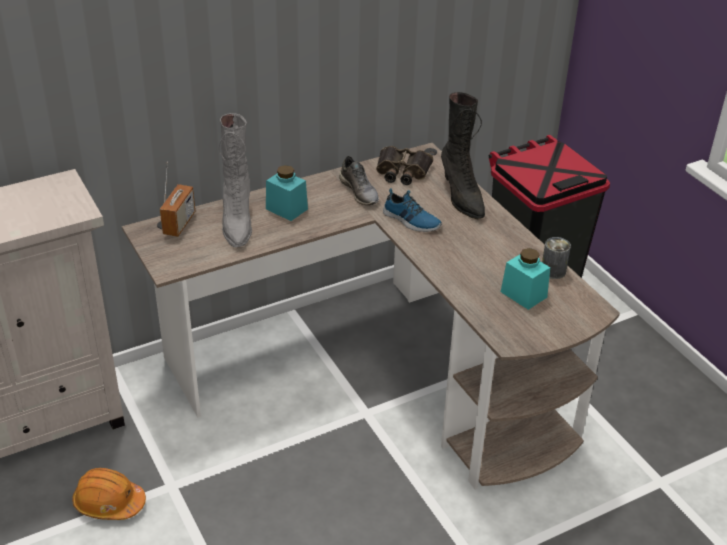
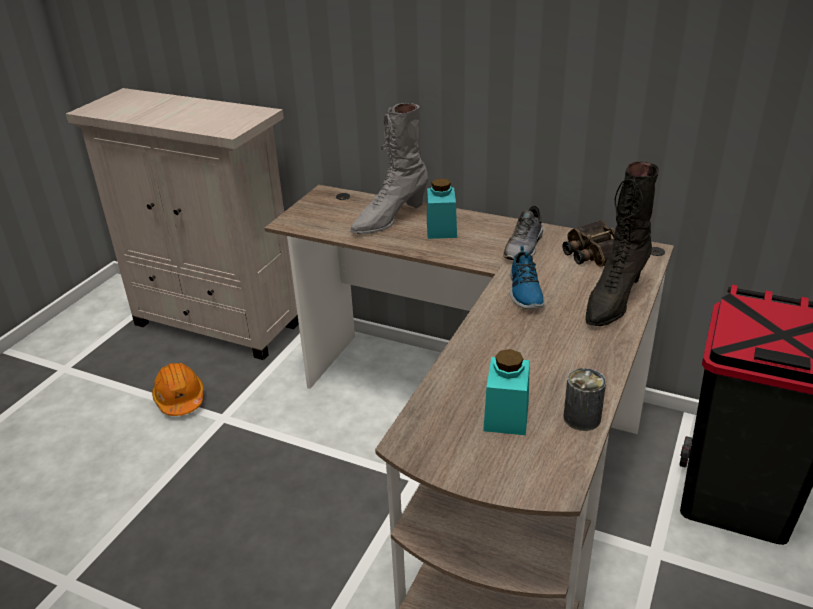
camera: 55 degrees right, 5 degrees down
radio [160,162,195,237] -> none

